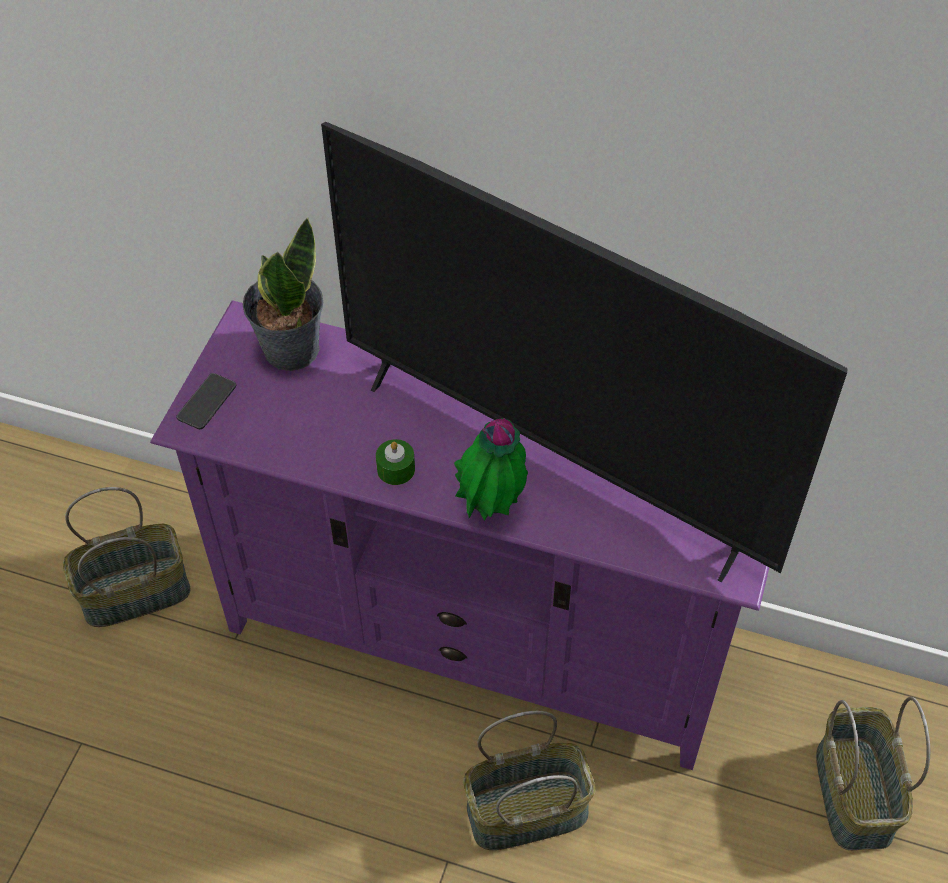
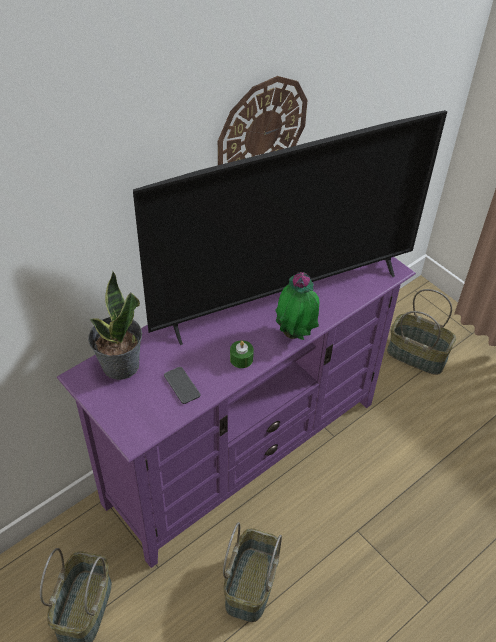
camera: 60 degrees left, 5 degrees down
phone [176,373,236,429] -> phone moved to [164,367,201,404]
basket [463,711,596,850] -> basket moved to [223,522,282,622]
none -> wall clock [218,76,308,165]

